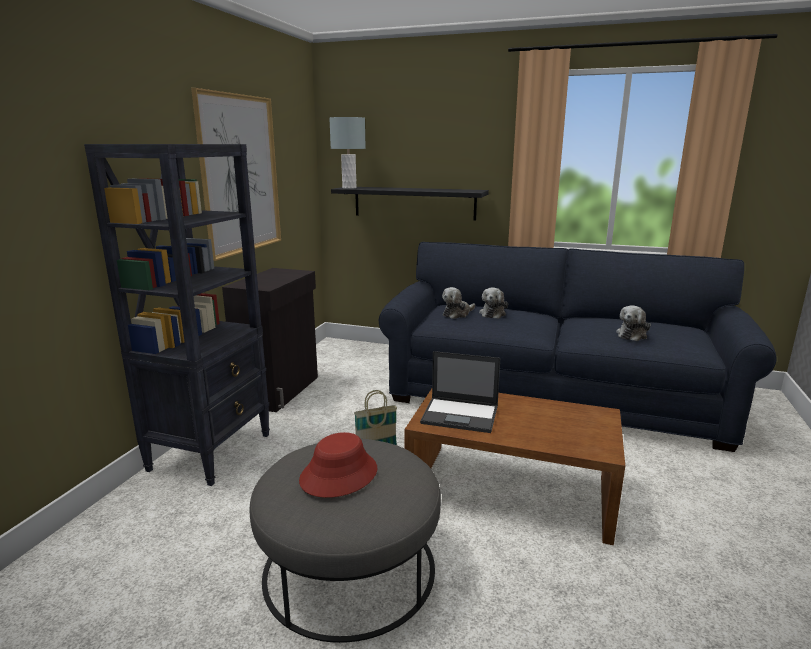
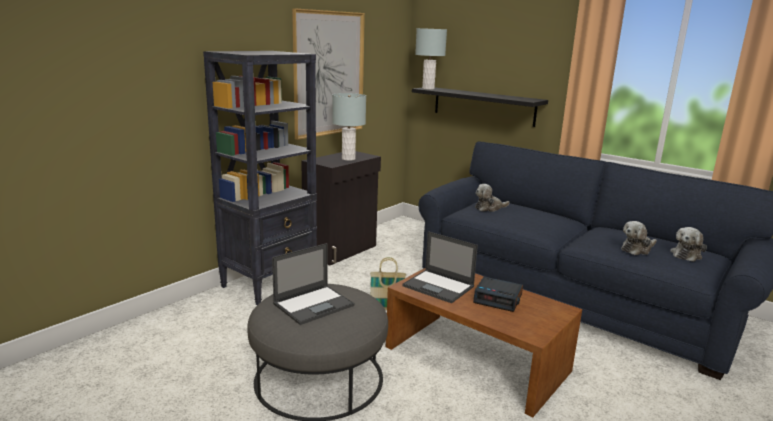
camera: 20 degrees right, 0 degrees up
red hat [299,432,377,498] -> laptop [272,243,355,325]
plush toy [479,287,508,319] -> plush toy moved to [670,227,707,262]
none -> grey table lamp [332,93,366,161]
none -> alarm clock [473,277,523,312]

